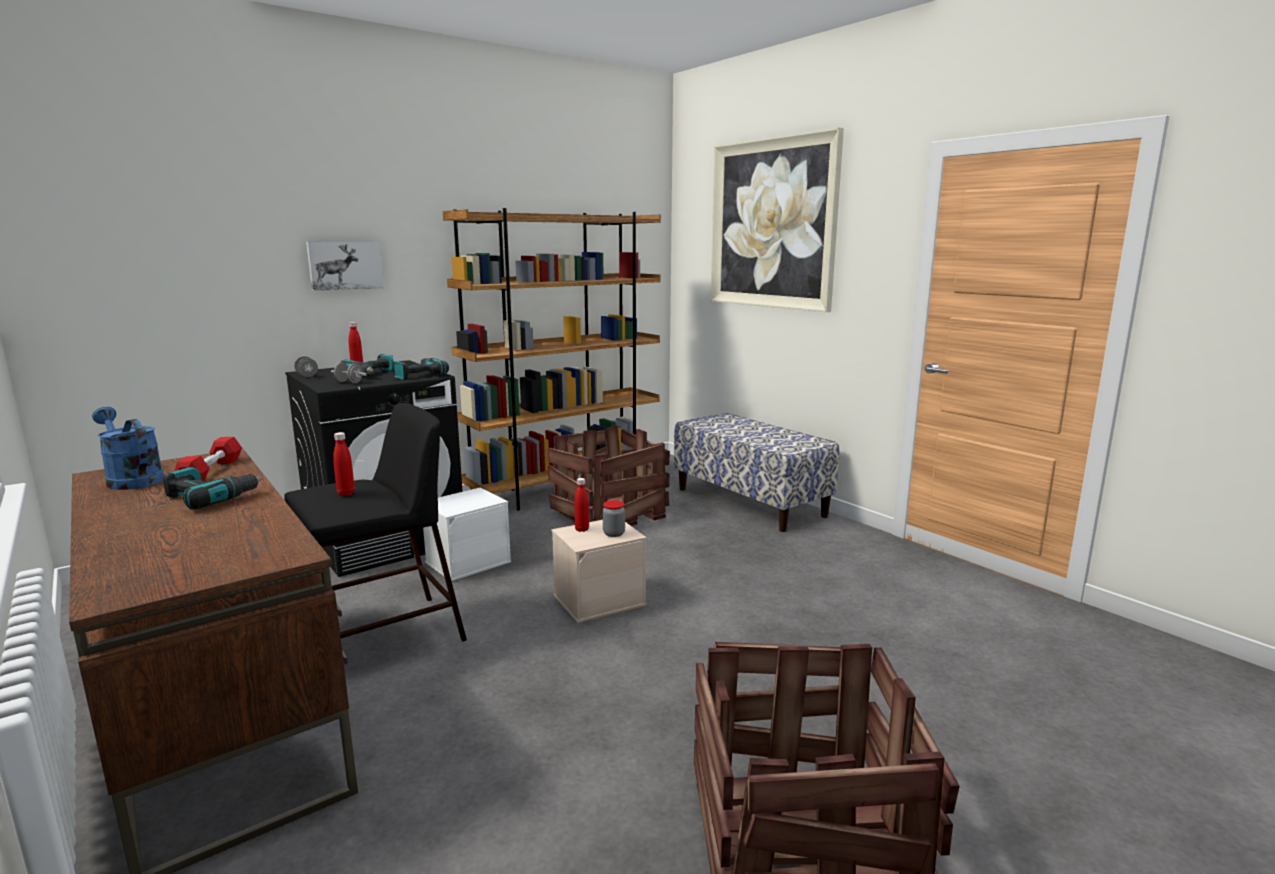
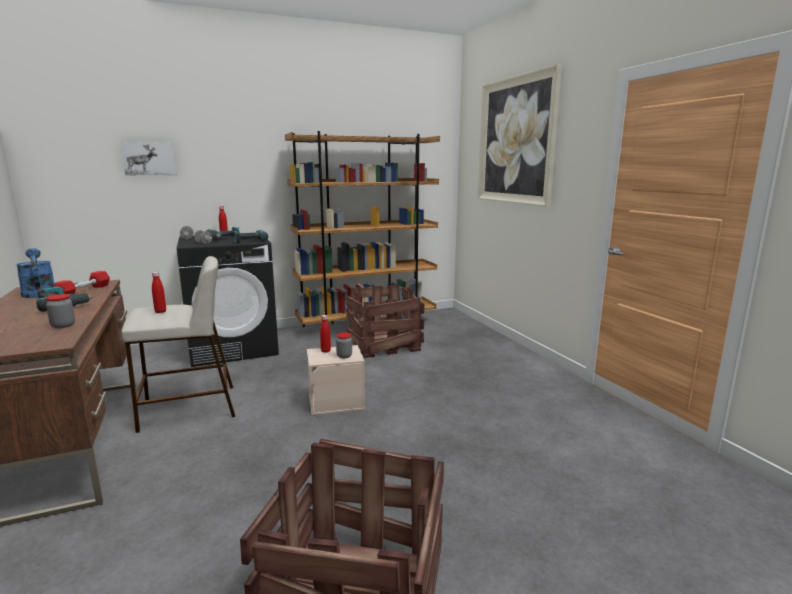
camera: 15 degrees right, 0 degrees up
black stool [284,403,467,641] -> beige stool [121,256,235,433]
picture [306,241,384,291] -> picture moved to [121,142,177,175]
white storage box [423,487,511,581] -> none
bench [674,413,839,532] -> none
none -> jar [46,294,75,328]

